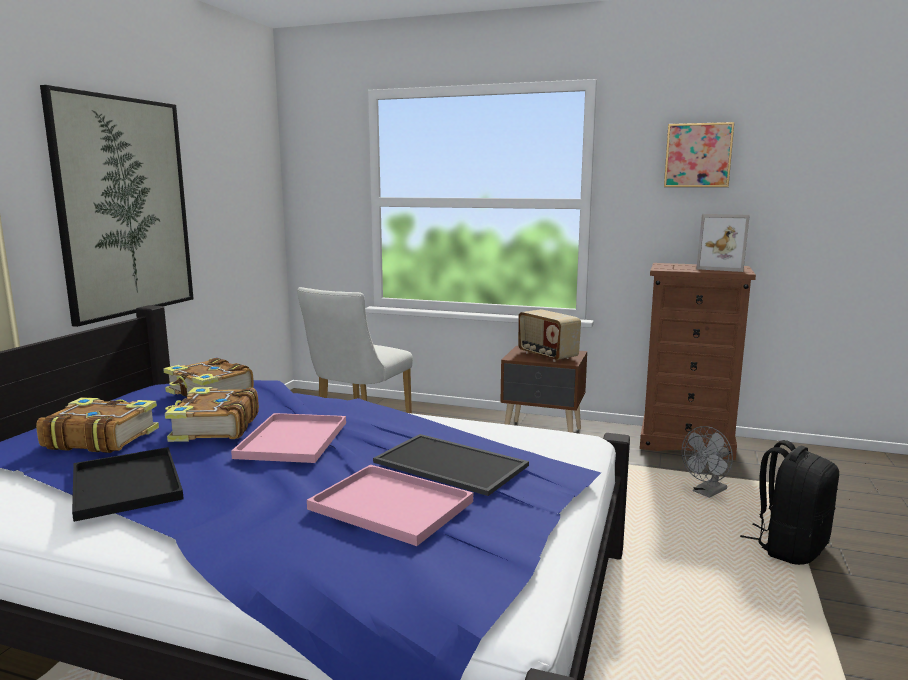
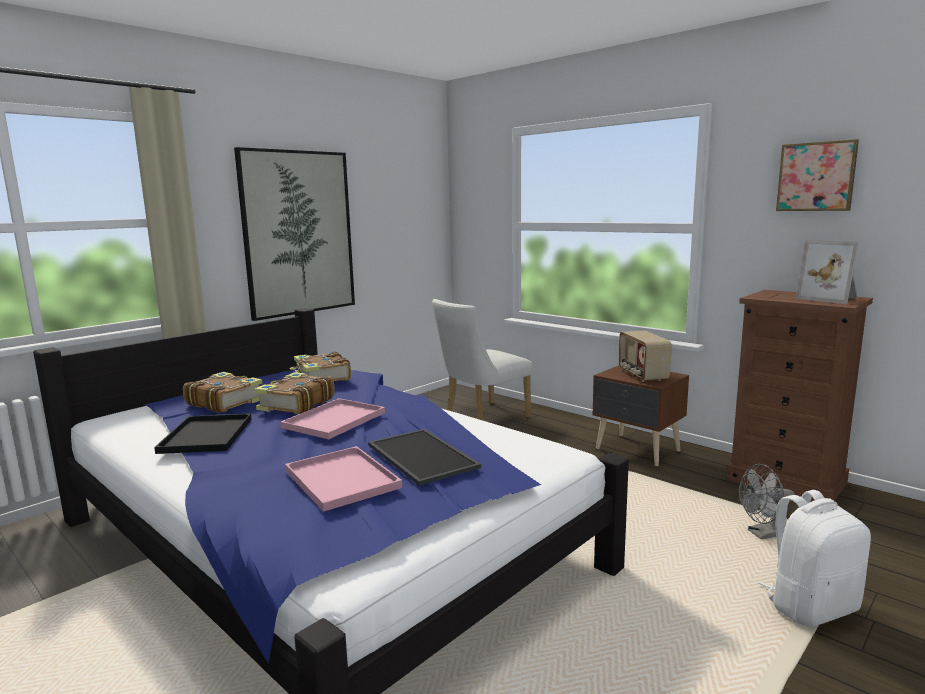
camera: 25 degrees right, 0 degrees up
black backpack [740,440,839,565] -> white backpack [759,490,871,626]

